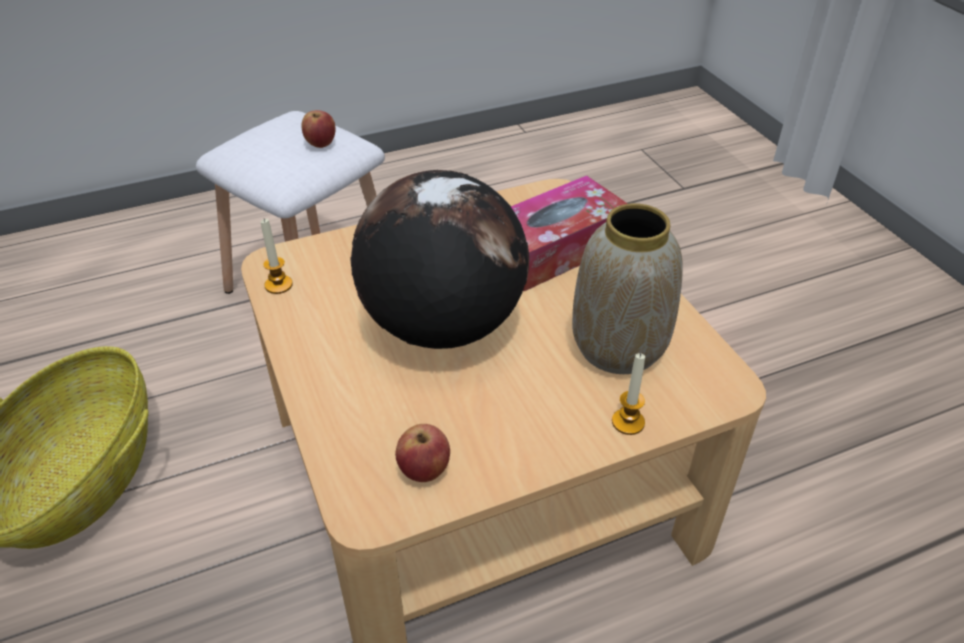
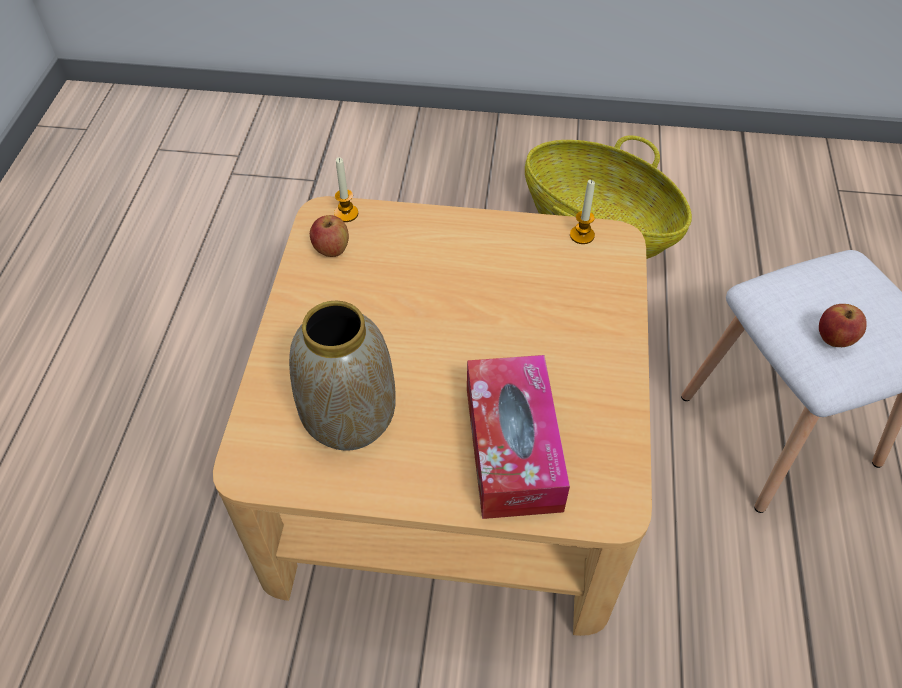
camera: 120 degrees right, 10 degrees up
globe [350,170,529,349] -> none
candle [612,353,645,435] -> candle moved to [334,157,358,222]

